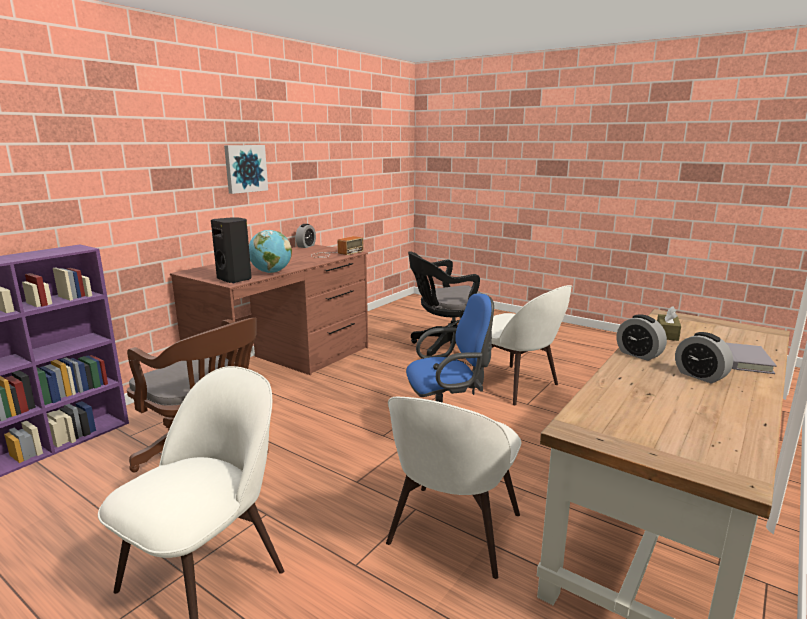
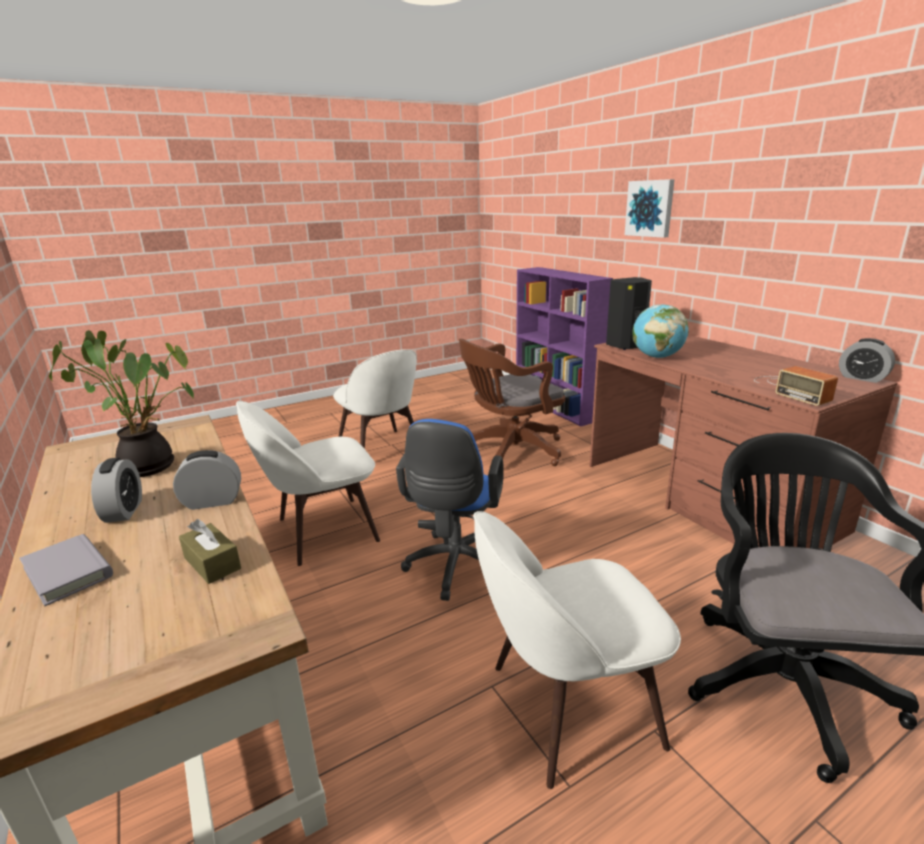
camera: 115 degrees right, 5 degrees up
picture [224,145,268,194] -> picture moved to [625,179,675,238]
white chair [386,397,521,579] -> white chair turned 75 degrees counterclockwise [236,401,380,566]
alarm clock [675,332,733,383] -> alarm clock turned 90 degrees clockwise [91,457,142,523]
none -> potted plant [49,330,194,477]

